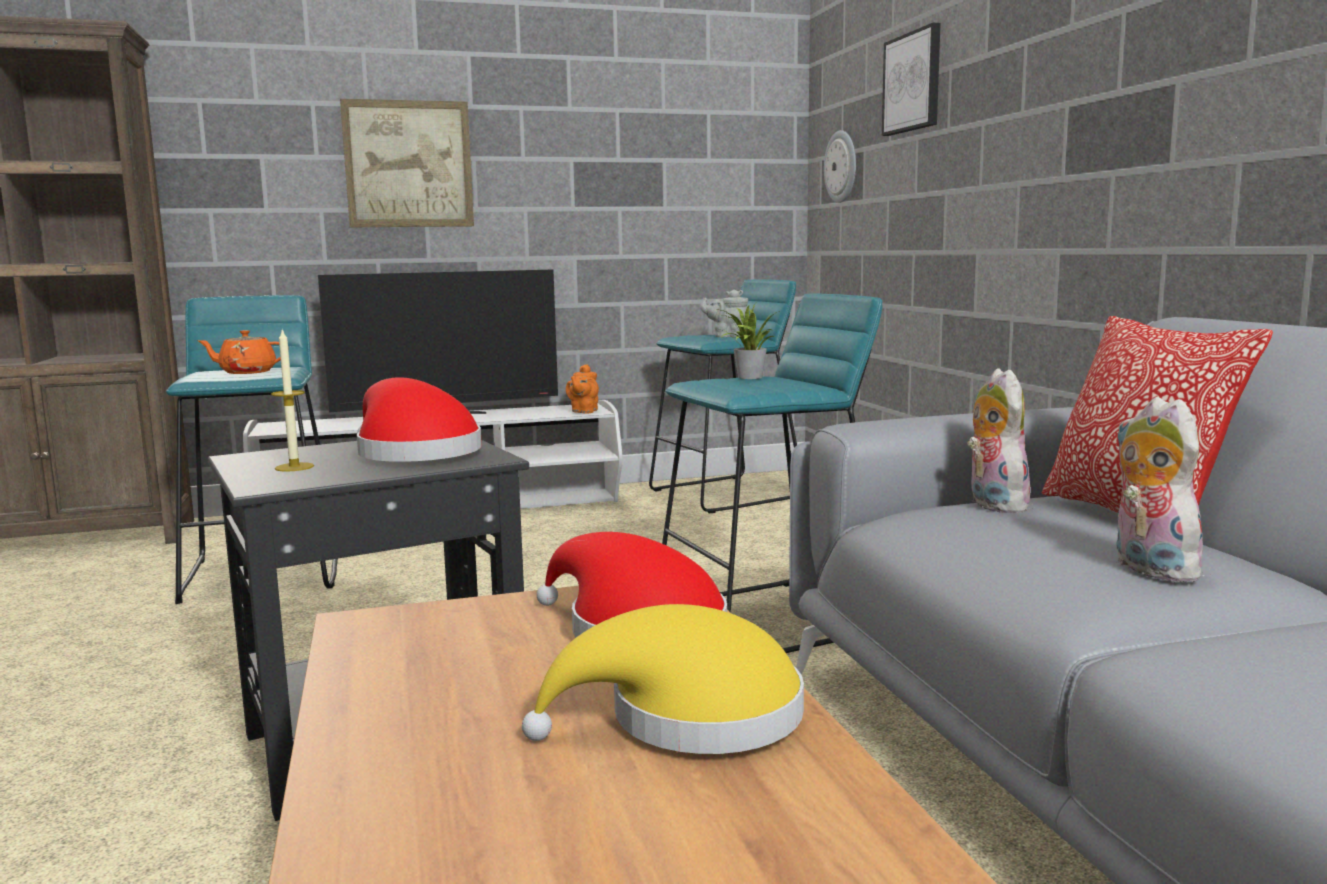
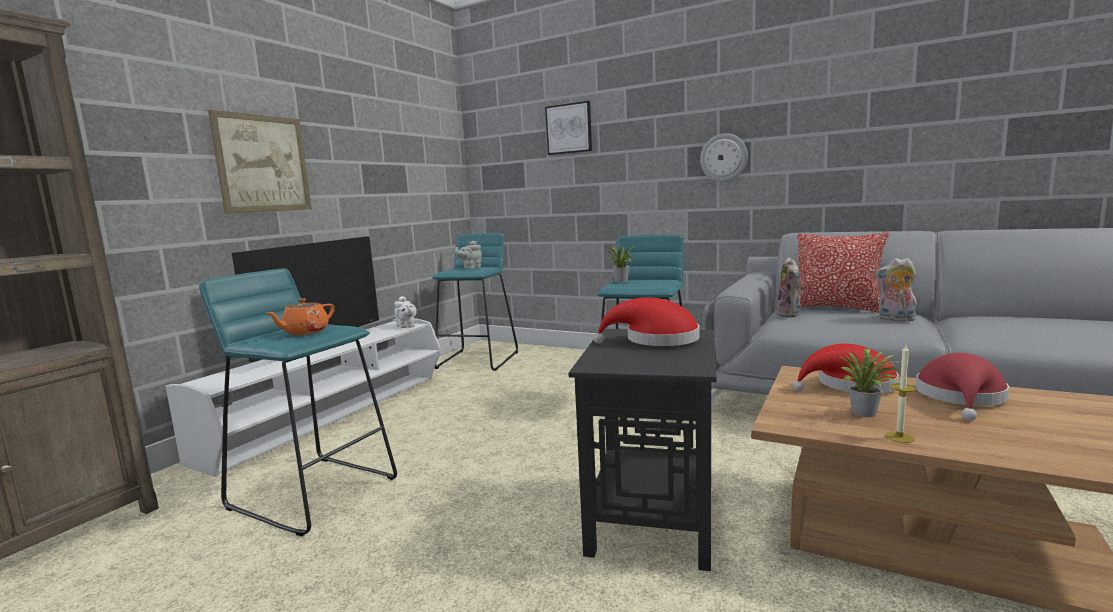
camera: 45 degrees left, 0 degrees up
candle [271,329,314,472] -> candle moved to [885,345,916,443]
yellow hat [522,604,804,754] -> red hat [916,353,1009,421]
orange teapot [566,365,599,414] -> white teapot [395,296,417,328]
wall clock [824,130,856,203] -> wall clock moved to [700,133,748,182]
plush toy [967,368,1033,513] -> plush toy turned 120 degrees counterclockwise [776,257,804,317]
none -> potted plant [841,347,901,417]

